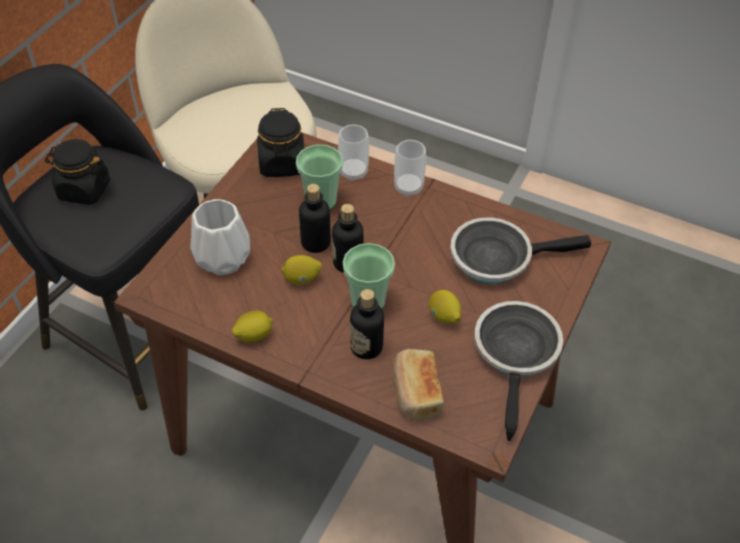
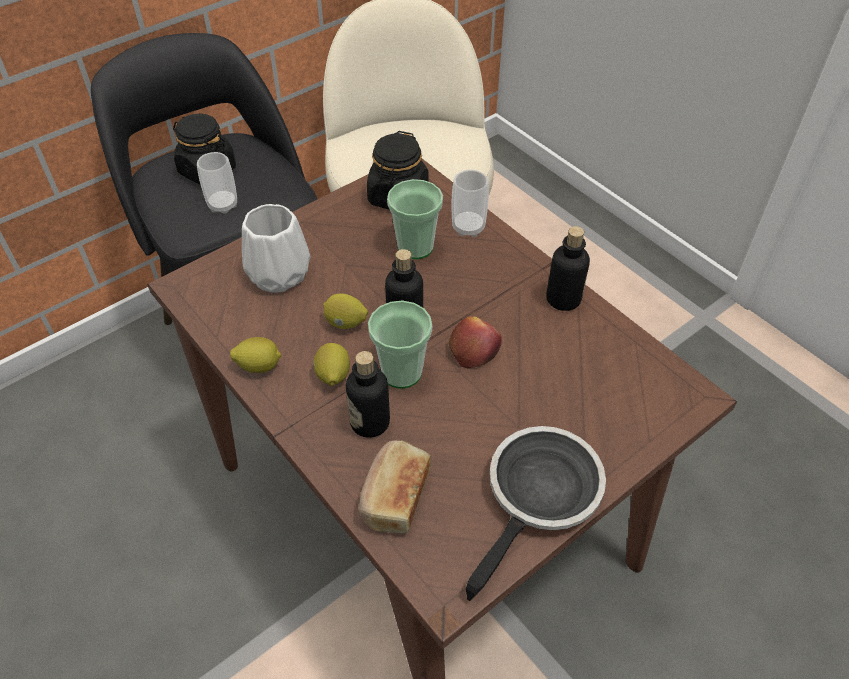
camera: 25 degrees right, 0 degrees up
bottle [299,184,331,253] -> bottle moved to [546,226,590,311]
cup [394,140,426,197] -> cup moved to [197,152,237,214]
lemon [429,290,461,324] -> lemon moved to [313,343,350,386]
frying pan [450,218,591,284] -> none
none -> apple [449,316,502,369]

